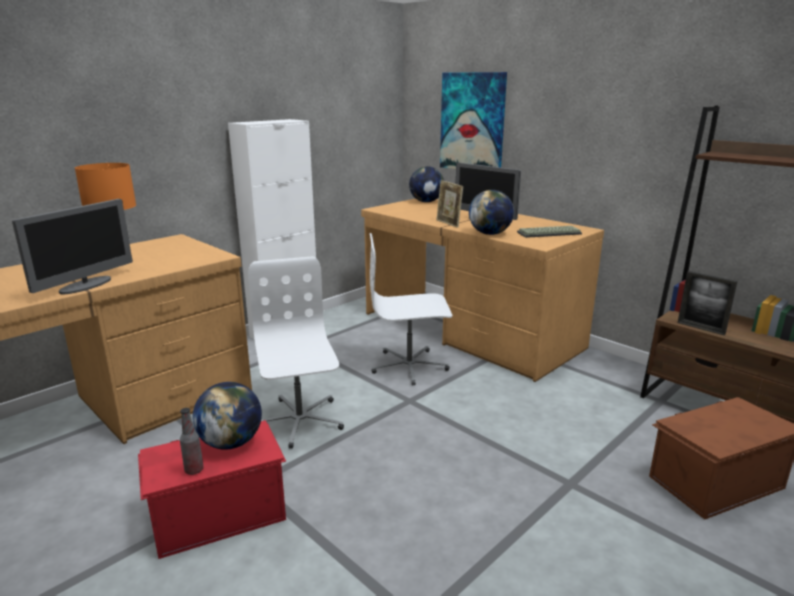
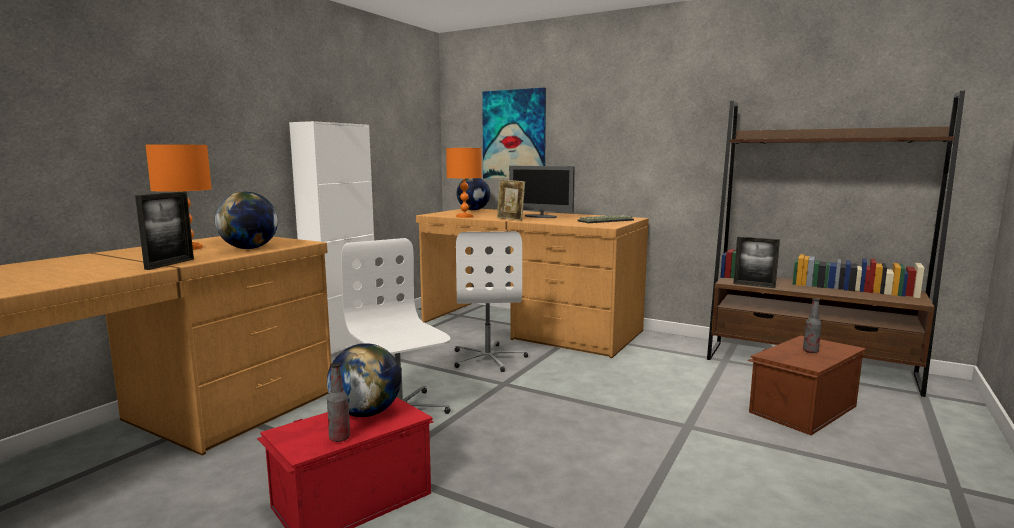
camera: 15 degrees left, 10 degrees down
monitor [12,199,133,294] -> picture frame [135,192,194,270]
white office chair [370,233,452,385] -> white office chair turned 75 degrees counterclockwise [454,231,528,372]
globe [469,190,514,235] -> globe moved to [215,192,278,249]
none -> orange table lamp [446,148,482,218]
none -> bottle [803,298,822,353]

